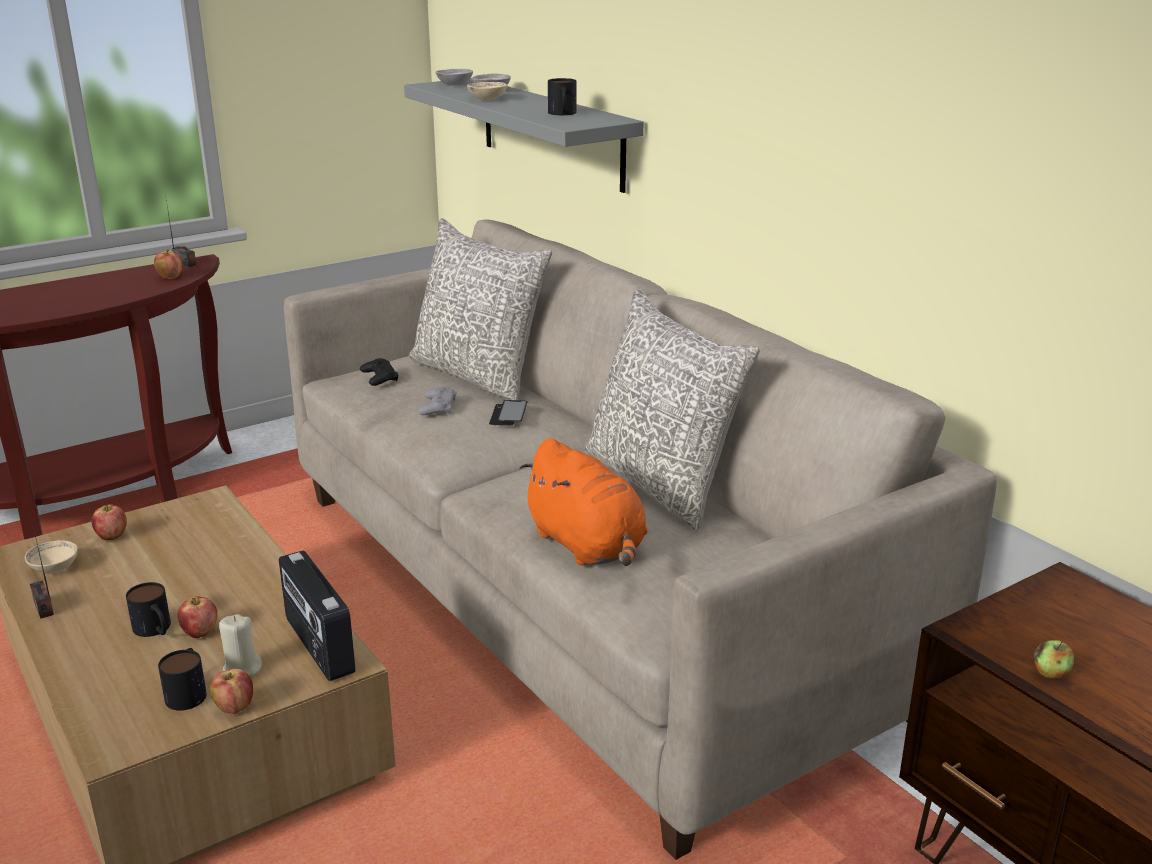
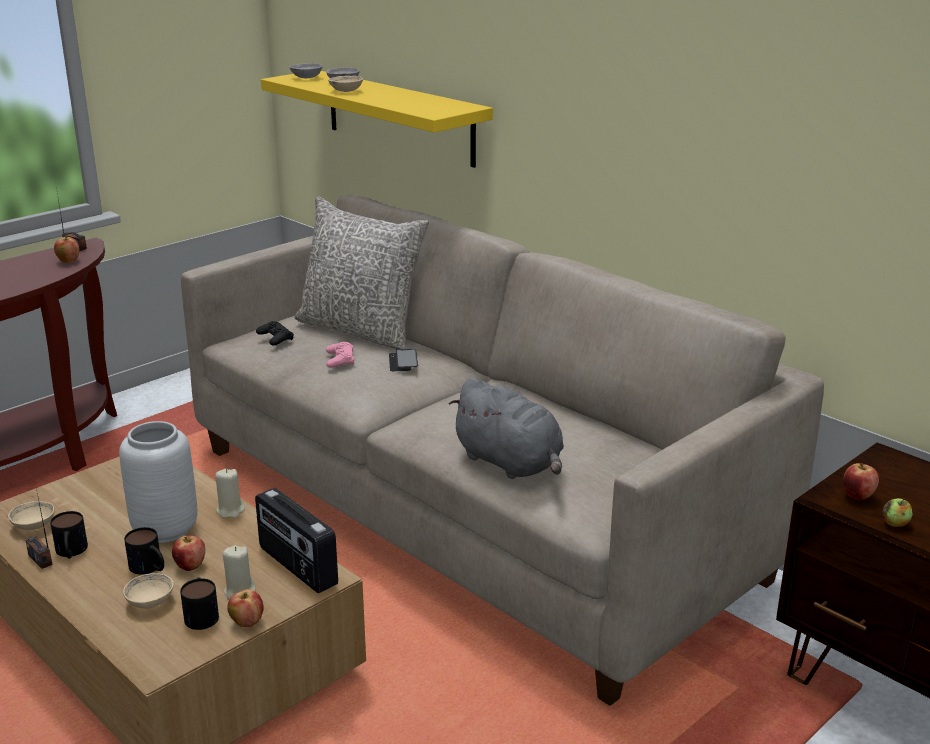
camera: 10 degrees left, 0 degrees up
apple [91,504,127,540] -> apple moved to [843,463,879,500]
grey shelf [404,78,644,193] -> yellow shelf [261,71,493,168]
grey game controller [418,387,456,415] -> pink game controller [326,342,355,368]
orange plush toy [520,438,648,566] -> grey plush toy [449,378,564,479]
mug [548,78,576,115] -> mug moved to [50,511,88,559]
grey pillow [584,289,760,530] -> none
none -> grey vase [119,421,198,543]
none -> beige bowl [123,573,174,609]
none -> beige candle [215,469,245,518]

